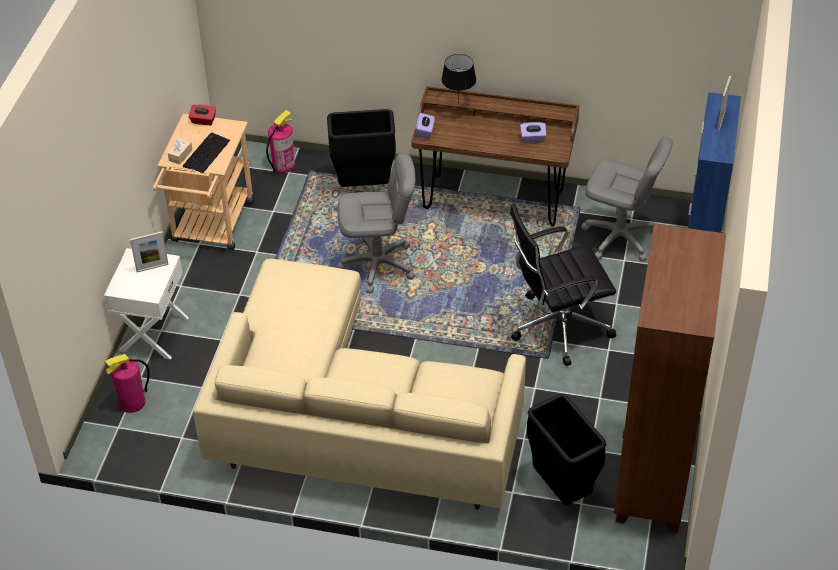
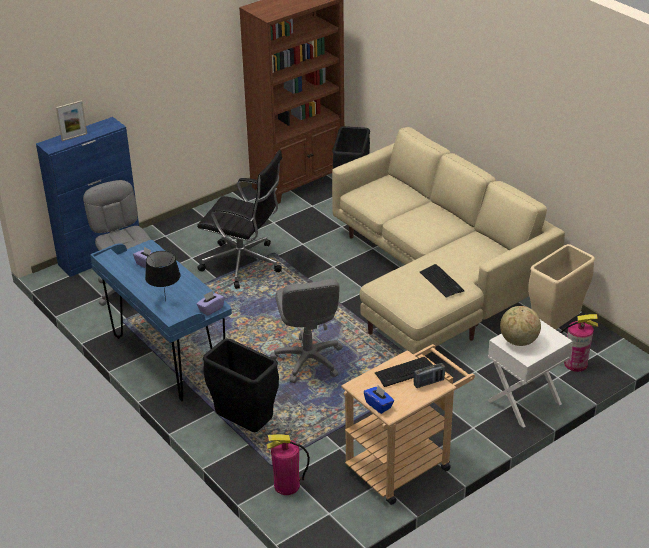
camera: 140 degrees left, 10 degrees down
picture frame [130,231,169,272] -> globe [500,306,541,346]
beige tissue box [168,138,192,164] -> radio [413,363,445,388]
red tissue box [189,104,216,125] -> blue tissue box [364,386,394,414]
grey office chair [337,154,415,293] -> grey office chair turned 135 degrees counterclockwise [270,279,342,383]
brown desk [411,86,579,226] -> blue desk [90,240,232,401]
none -> keyboard [420,264,464,298]
none -> beige trash can [528,244,595,330]

